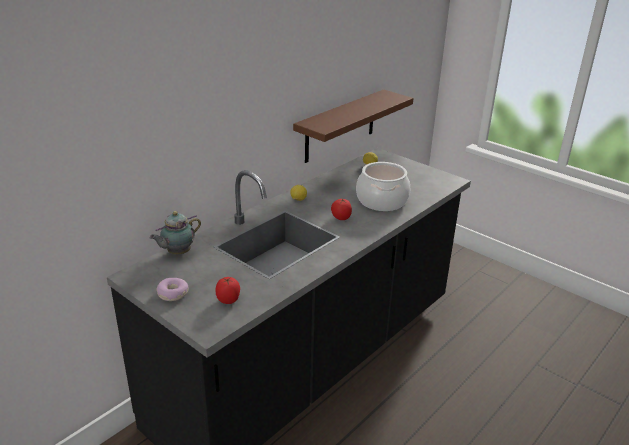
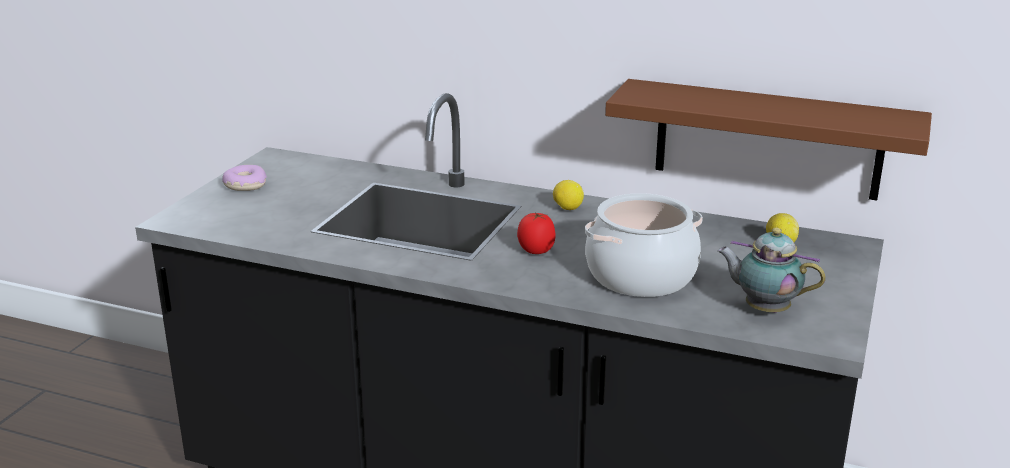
camera: 70 degrees right, 5 degrees down
teapot [150,211,201,254] -> teapot moved to [717,228,826,313]
tomato [216,277,240,304] -> none

